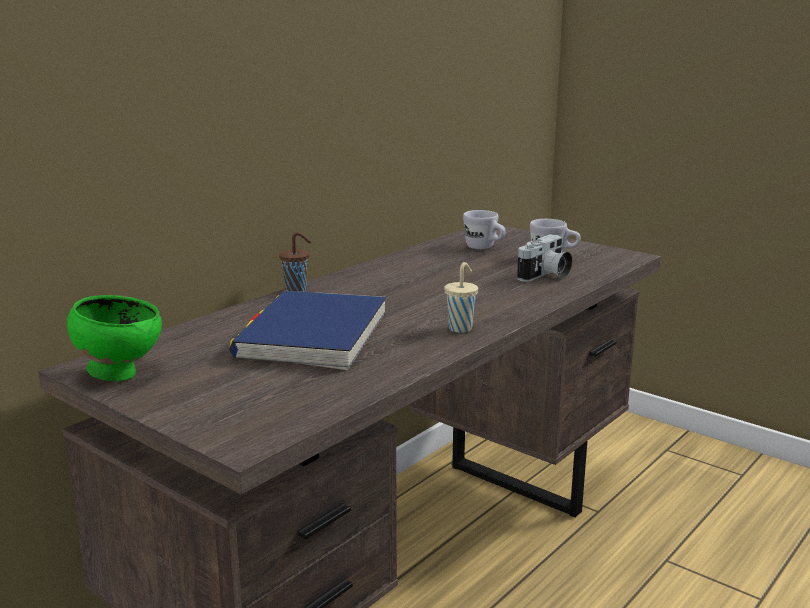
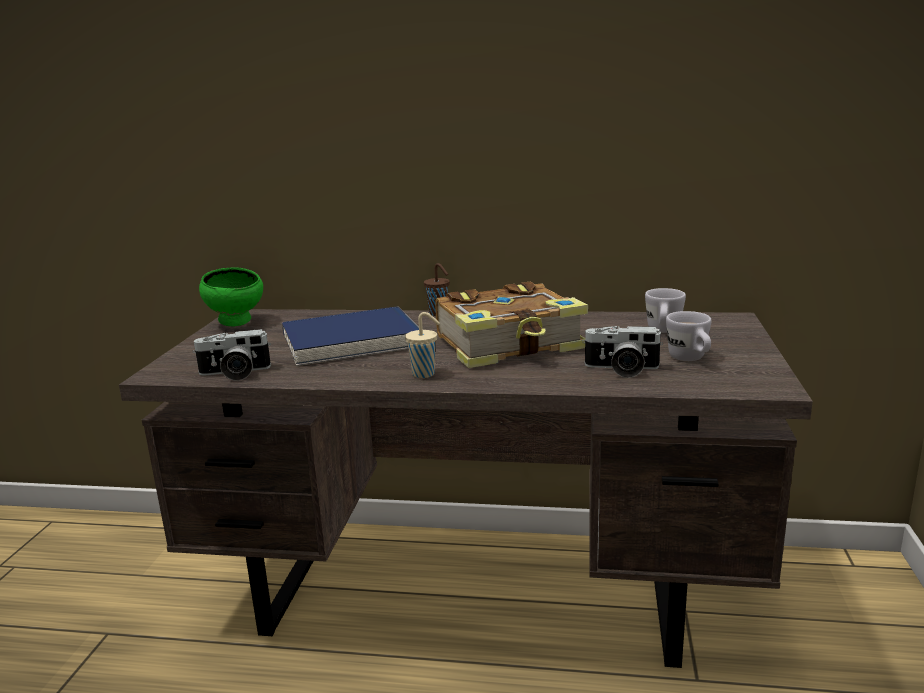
camera: 60 degrees right, 0 degrees up
none -> camera [193,329,271,381]
none -> book [435,281,588,368]

